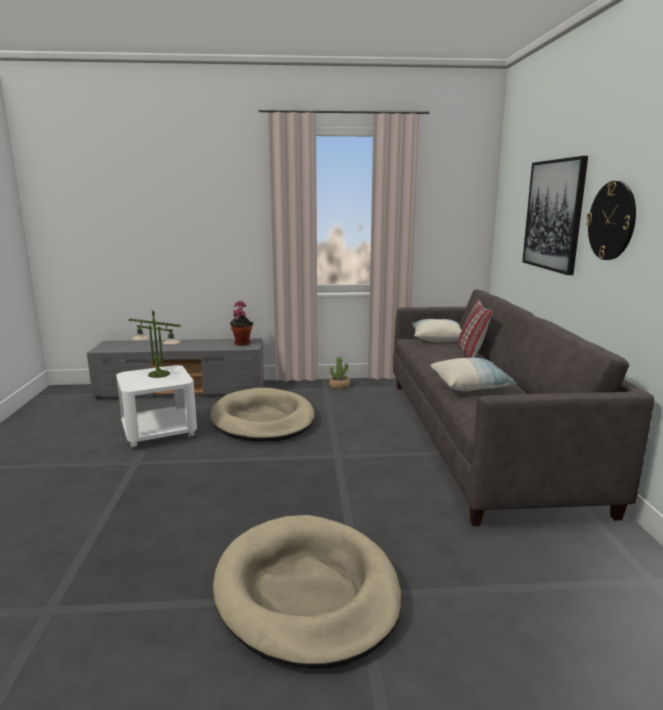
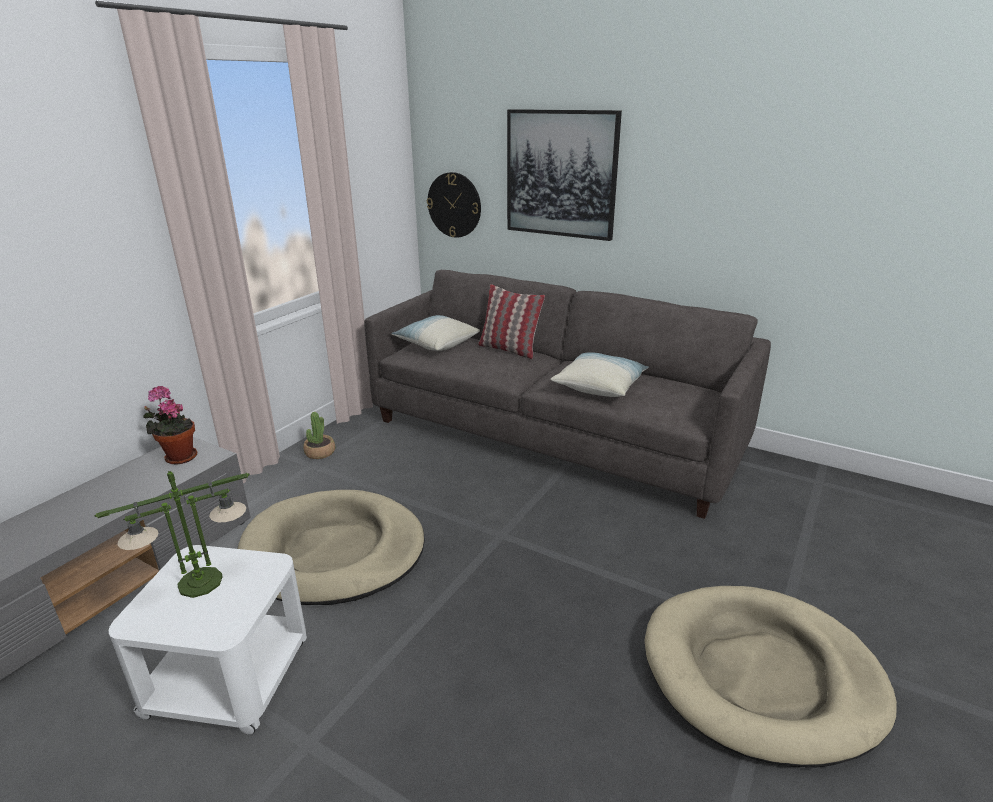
camera: 55 degrees left, 10 degrees up
wall clock [586,181,636,260] -> wall clock moved to [427,172,481,238]

